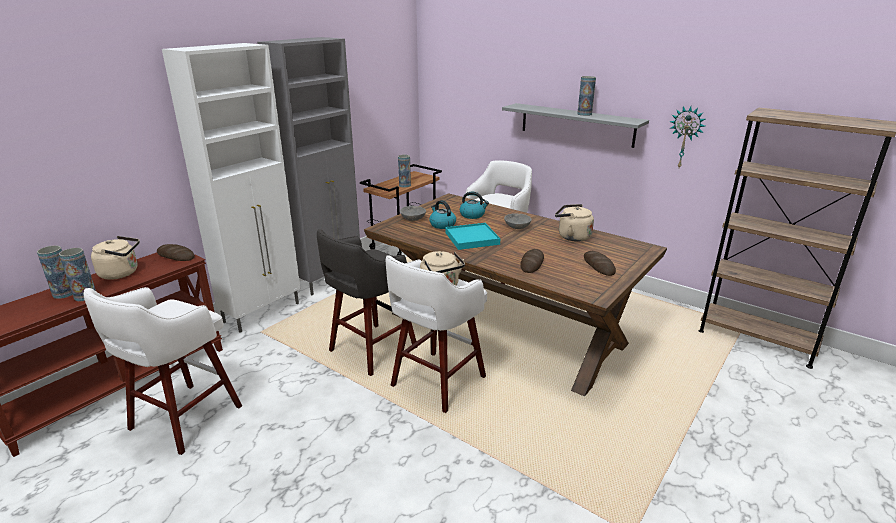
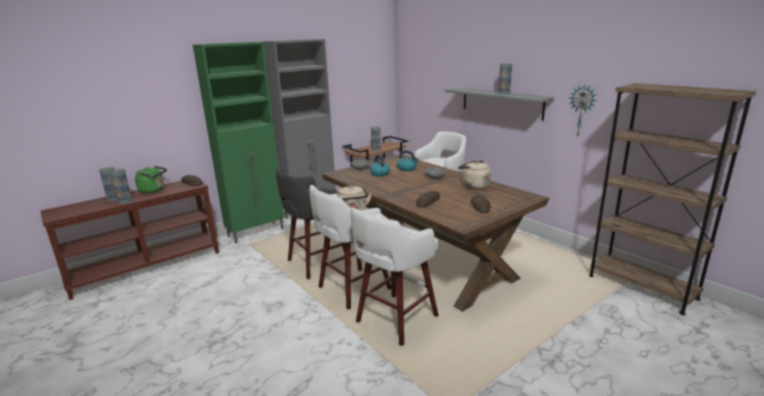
camera: 15 degrees right, 5 degrees down
white stool [84,287,242,455] -> white stool moved to [351,207,439,346]
beige kettle [91,236,140,280] -> green kettle [135,166,167,193]
white cabinet [162,43,301,333] -> green cabinet [193,42,284,243]
turquoise tray [446,223,500,250] -> none

